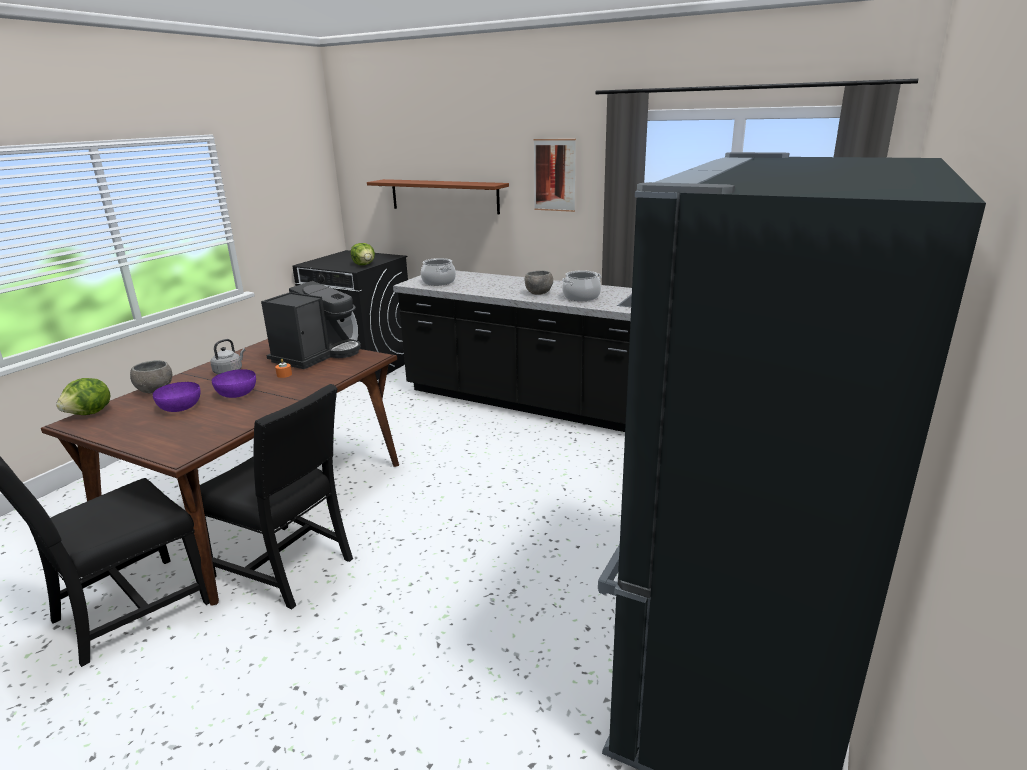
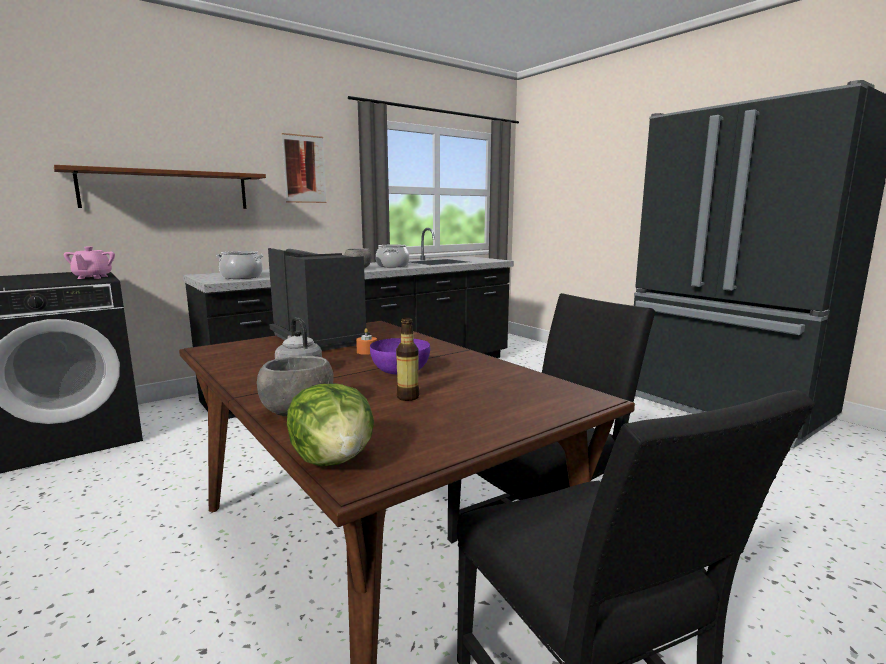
camera: 65 degrees left, 10 degrees down
purple bowl [153,382,200,412] -> bottle [396,318,419,401]
lettuce [351,243,375,265] -> pink teapot [64,246,115,279]

